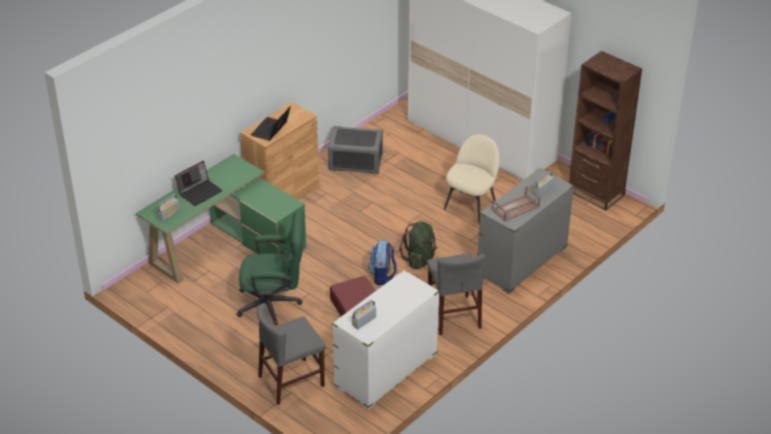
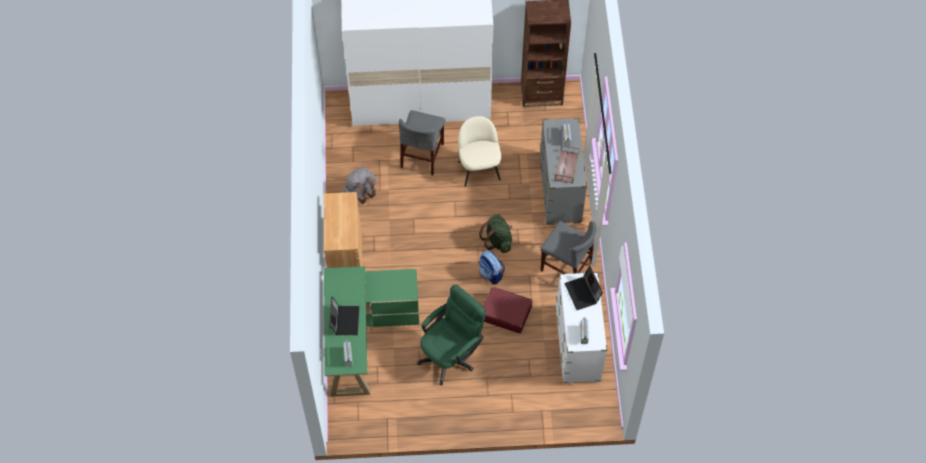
camera: 45 degrees left, 20 degrees up
laptop [251,106,291,141] -> laptop moved to [564,266,603,310]
grey chair [257,303,326,405] -> grey chair moved to [399,110,445,175]
grey storage box [328,126,383,174] -> grey backpack [343,167,377,204]

